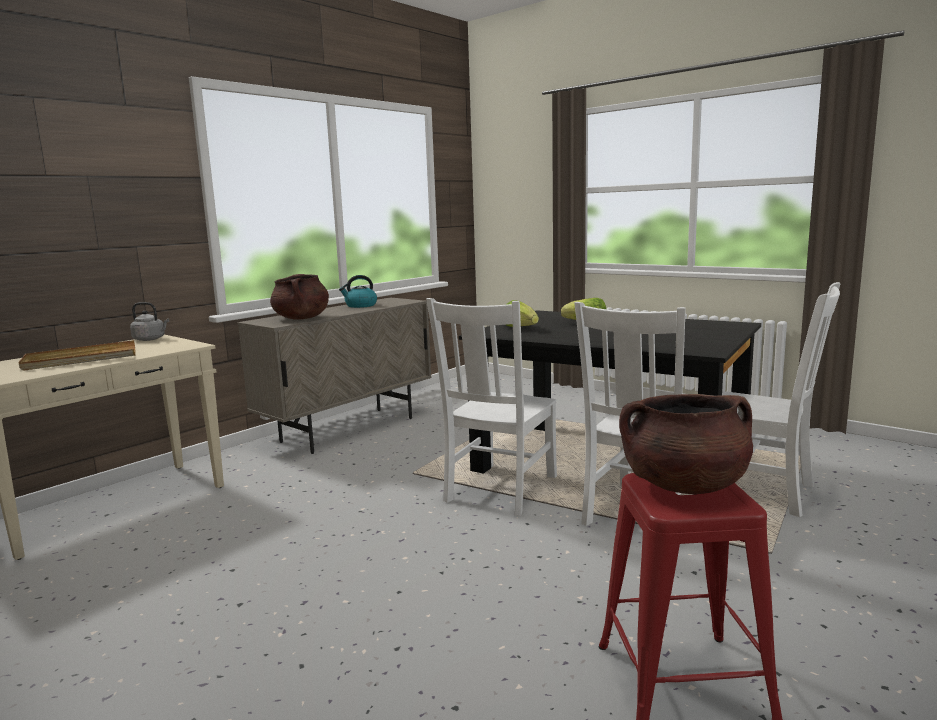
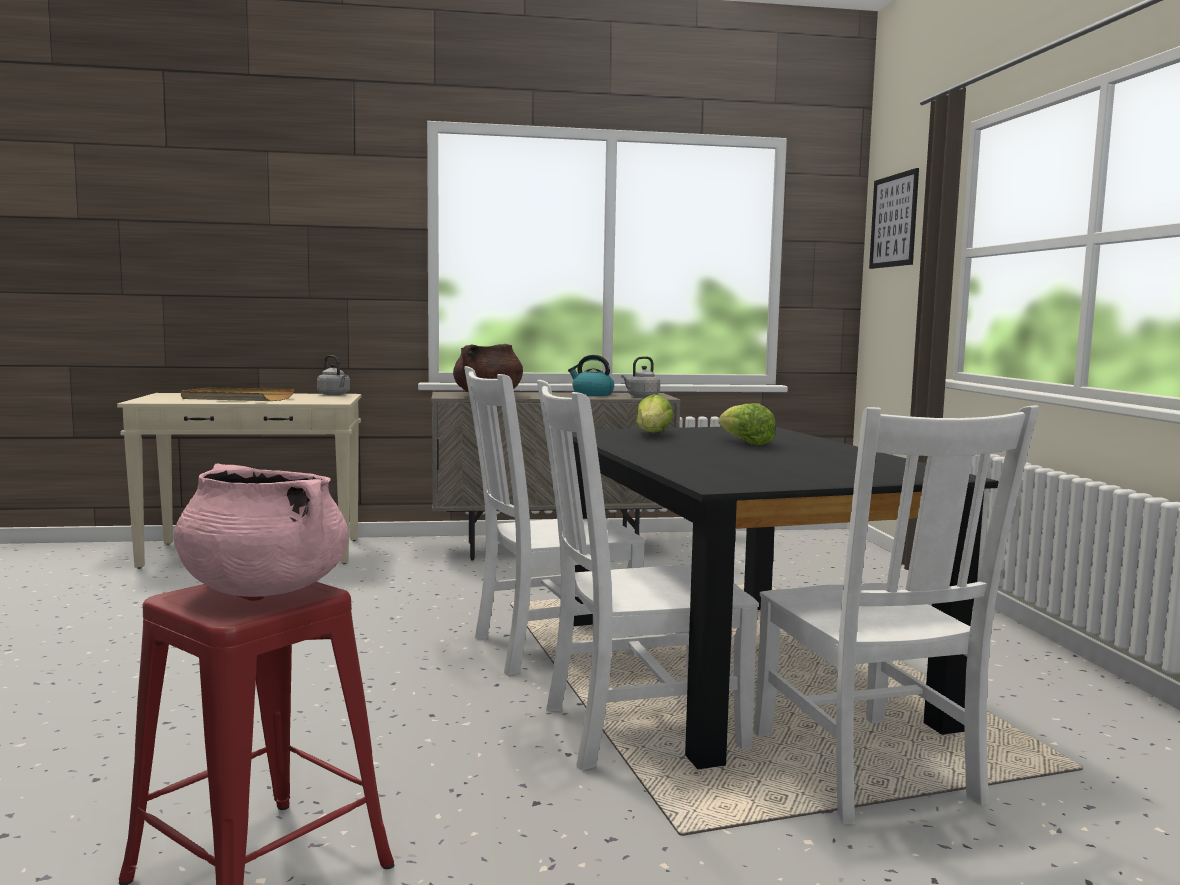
camera: 40 degrees right, 5 degrees down
brown cooking pot [619,394,753,494] -> pink cooking pot [174,463,348,597]
none -> grey kettle [621,356,660,398]
none -> picture [869,168,919,269]

